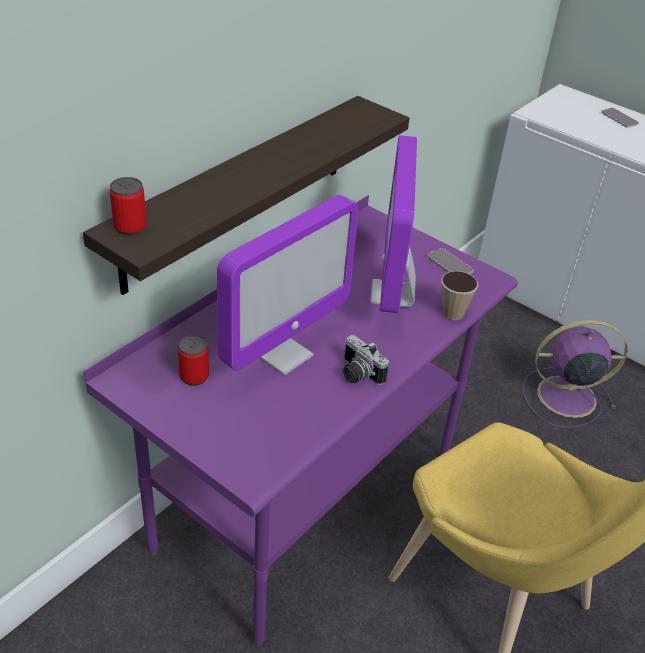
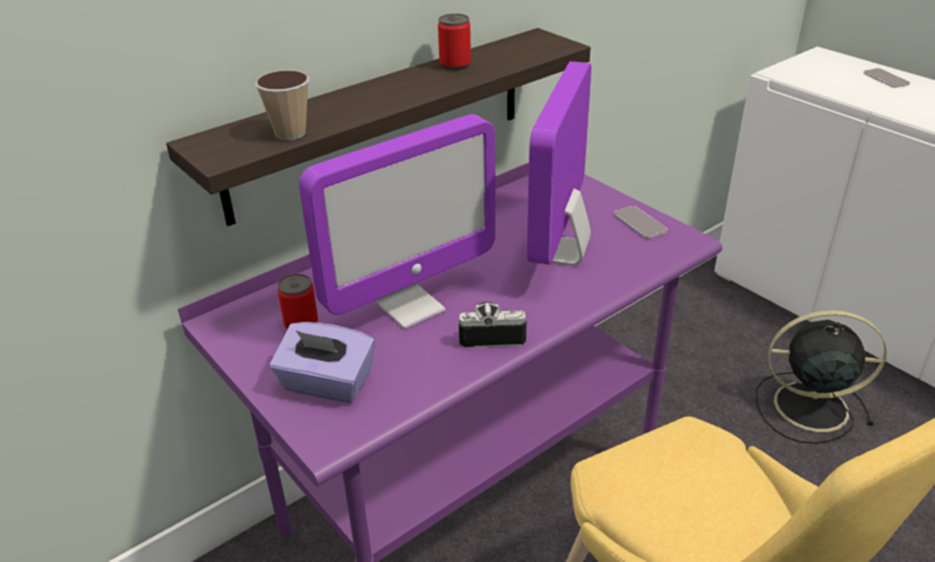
camera: 15 degrees right, 5 degrees down
can [110,177,147,235] -> can moved to [438,14,471,70]
camera [342,335,389,385] -> camera turned 120 degrees clockwise [459,302,527,348]
cup [441,271,478,320] -> cup moved to [255,70,309,140]
purple fan [523,320,628,428] -> black fan [756,310,887,444]
none -> purple tissue box [270,322,375,403]

